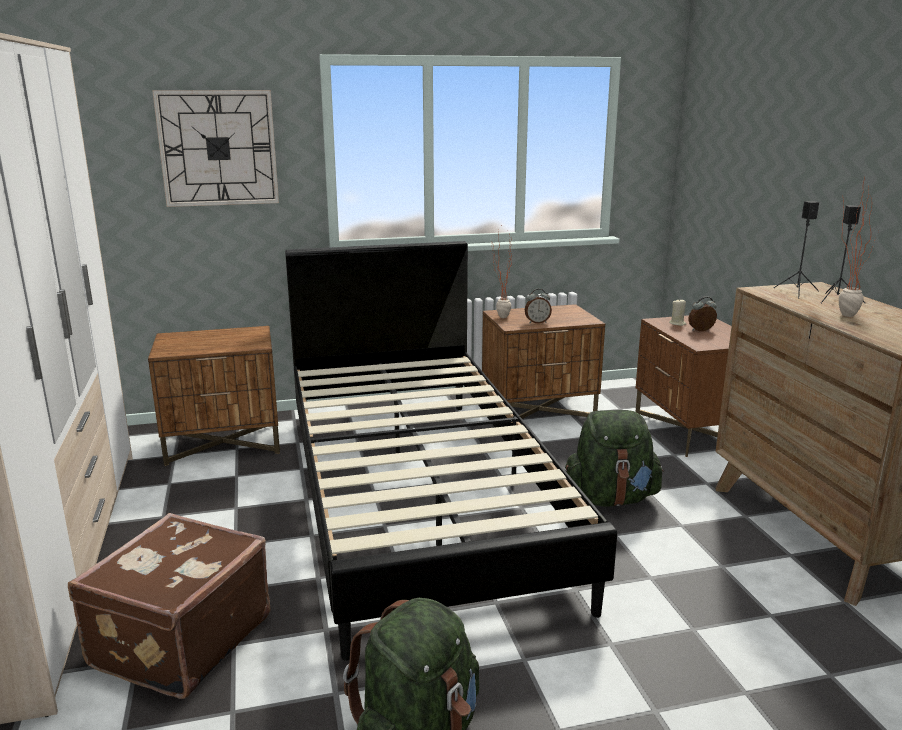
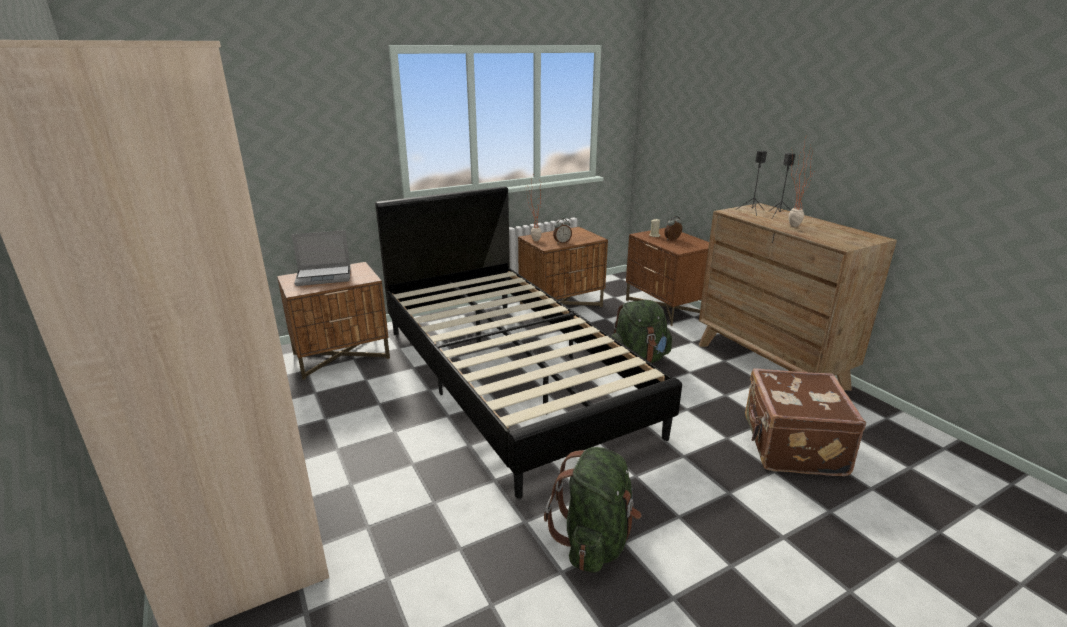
camera: 15 degrees left, 5 degrees up
brown suitcase [68,513,271,699] -> brown suitcase moved to [745,368,866,476]
wall clock [152,90,279,207] -> none
none -> laptop [292,230,350,286]

